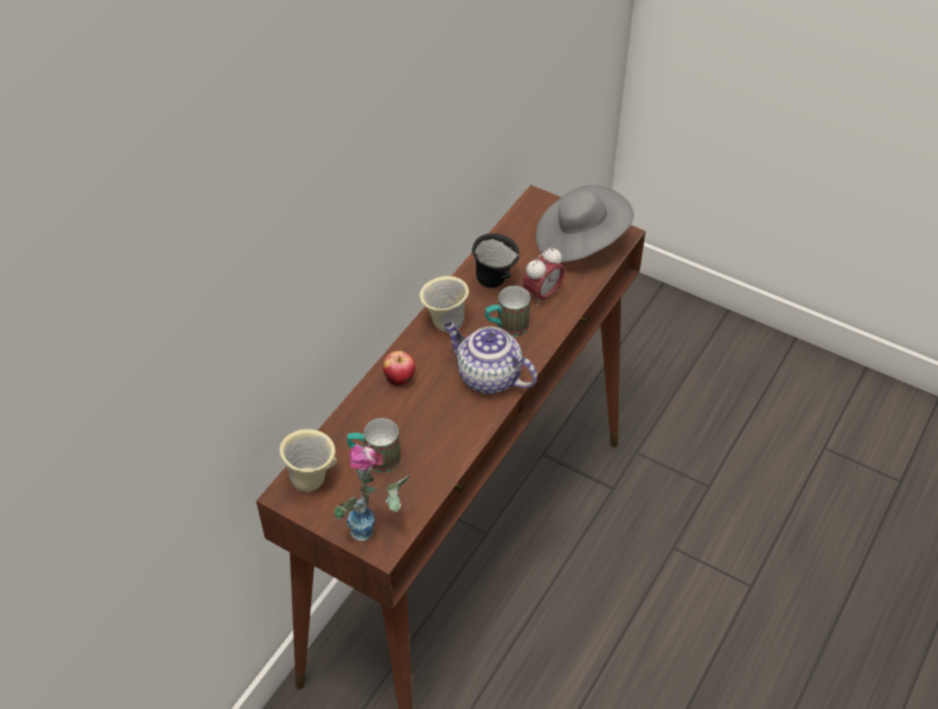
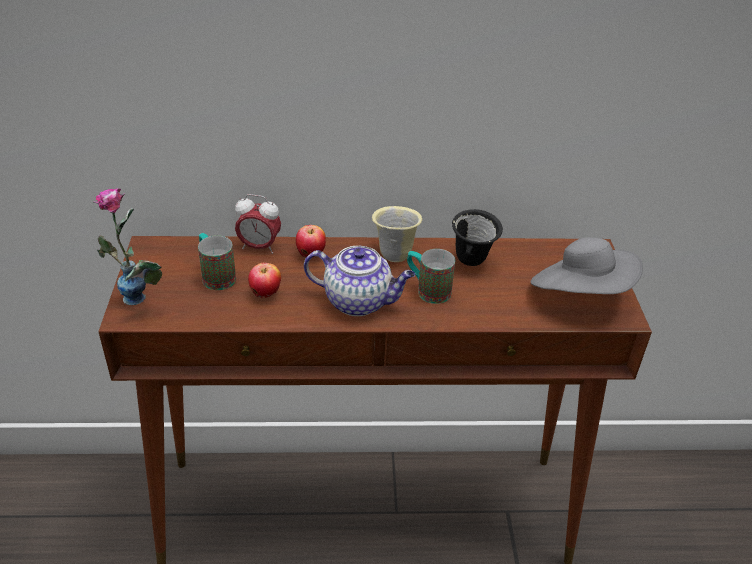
camera: 55 degrees right, 10 degrees down
beige mug [279,429,337,492] -> none
teapot [444,322,537,394] -> teapot turned 105 degrees clockwise [304,246,415,316]
alarm clock [523,247,564,306] -> alarm clock moved to [235,194,281,254]
none -> apple [248,263,281,298]

